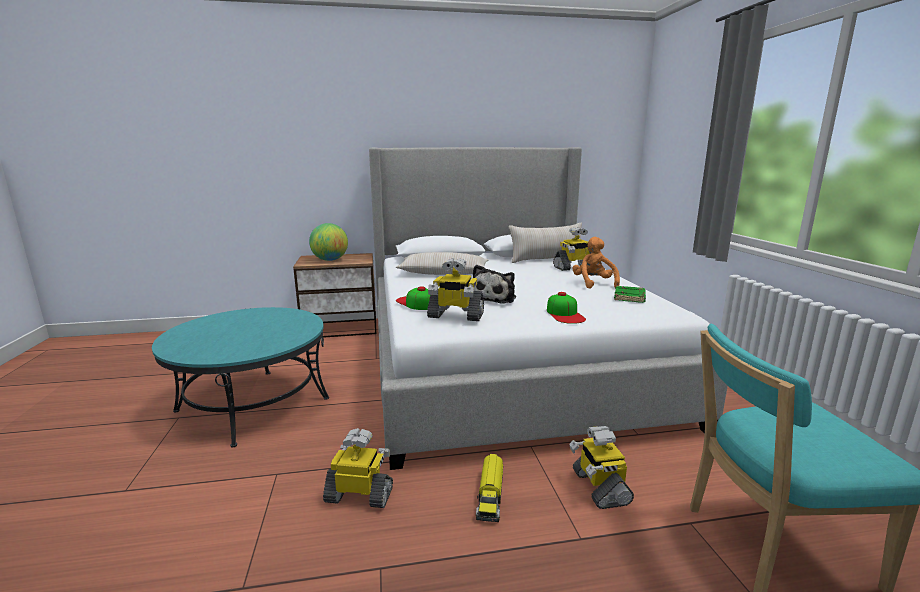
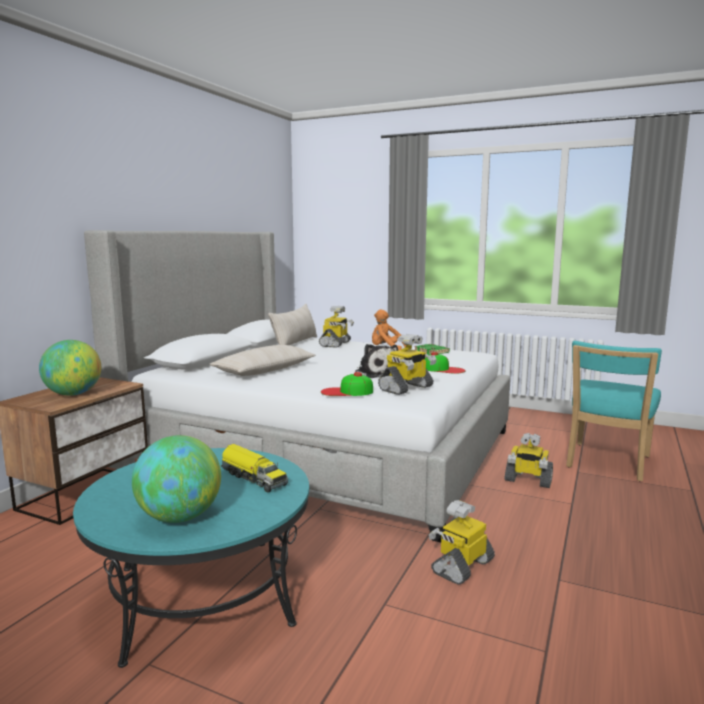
camera: 55 degrees left, 5 degrees down
toy truck [476,454,503,522] -> toy truck moved to [221,444,288,492]
none -> globe [132,435,221,523]

